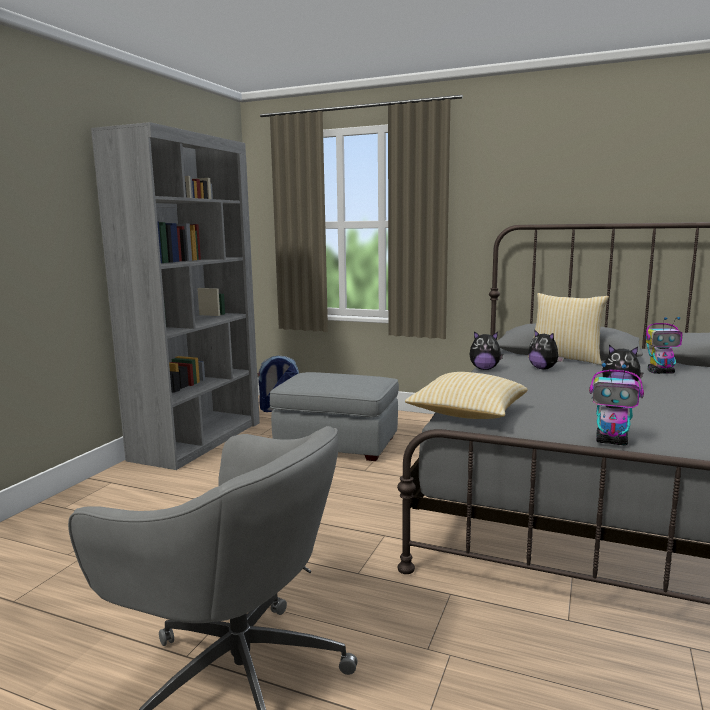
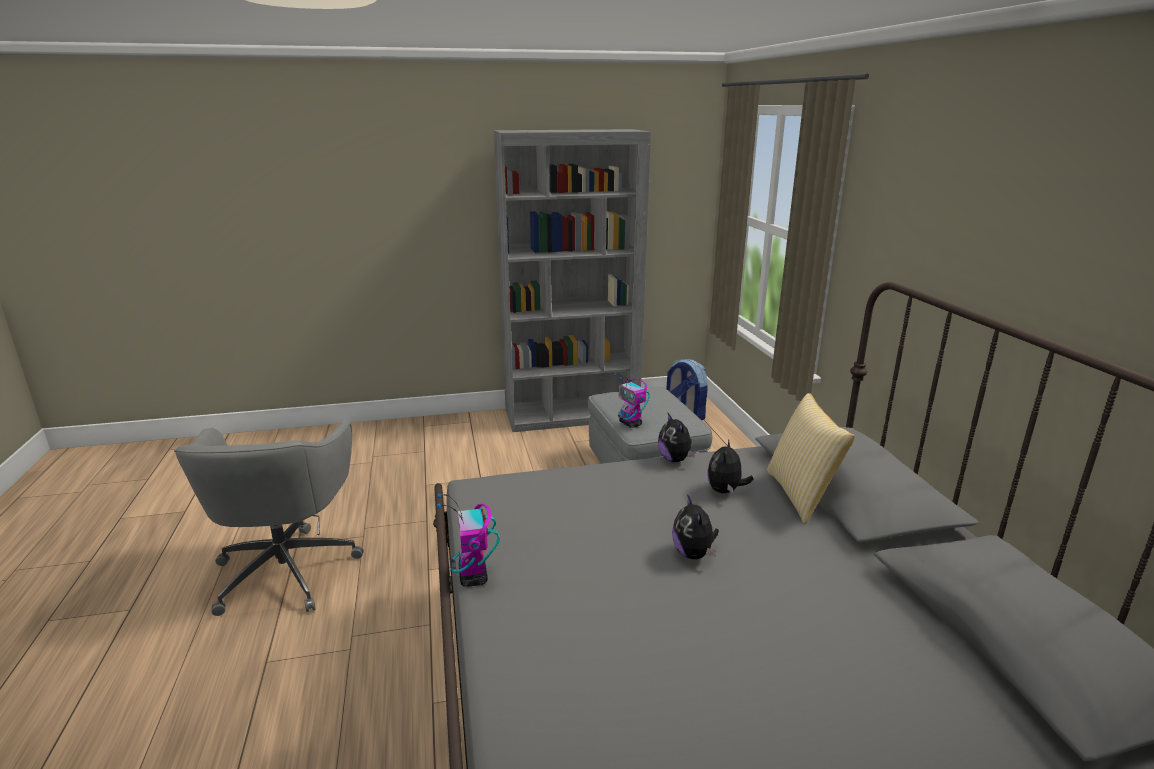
camera: 55 degrees right, 10 degrees up
pillow [405,372,528,419] -> none
toy robot [646,317,683,374] -> toy robot moved to [613,374,650,428]

